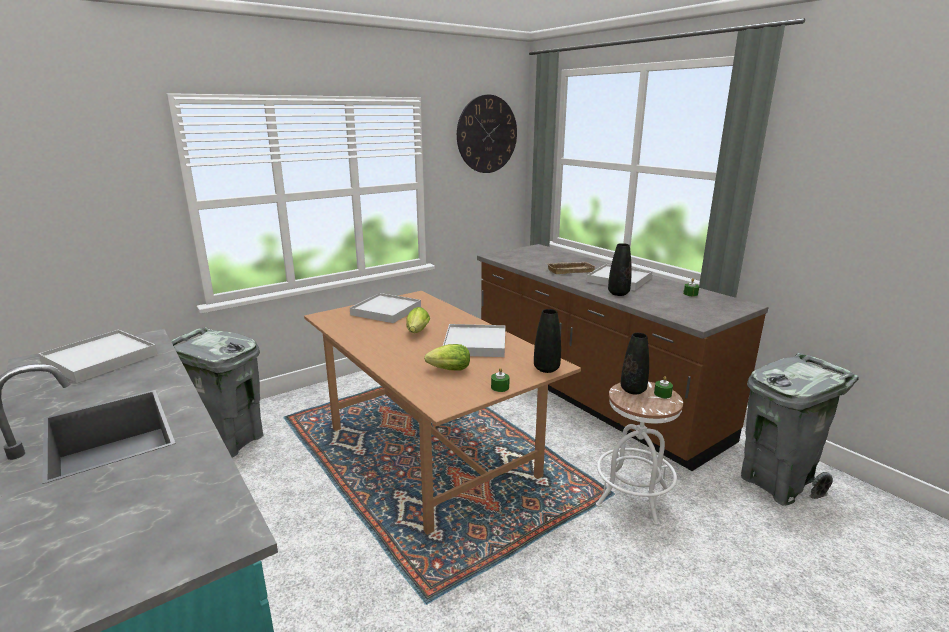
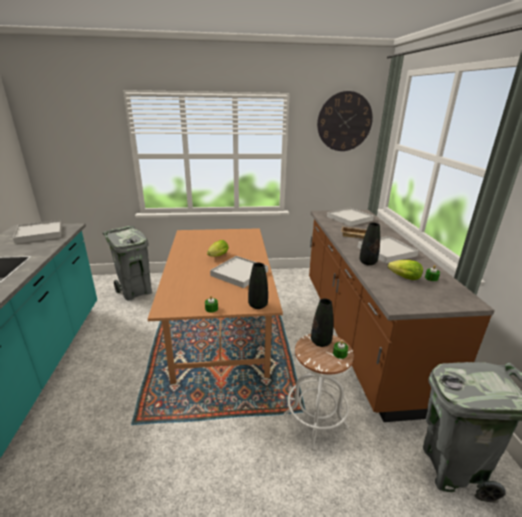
camera: 30 degrees right, 5 degrees up
white tray [350,293,421,323] -> white tray moved to [327,207,374,226]
lettuce [424,344,470,371] -> lettuce moved to [388,260,423,280]

